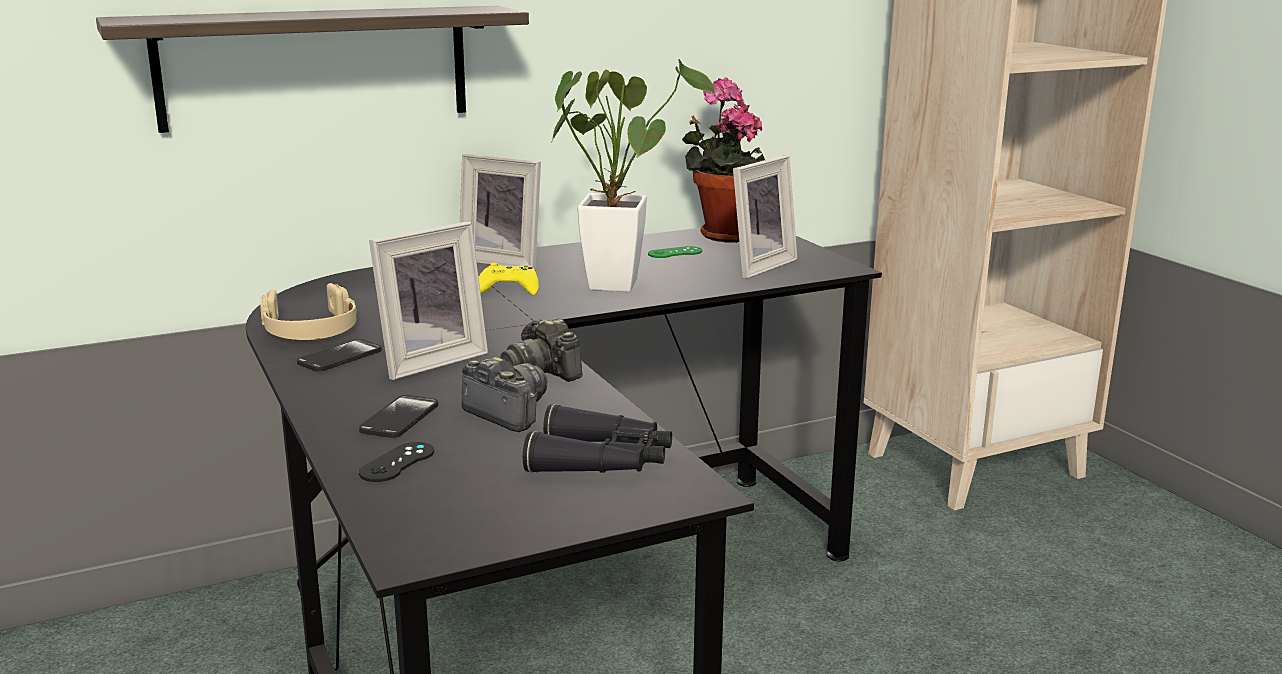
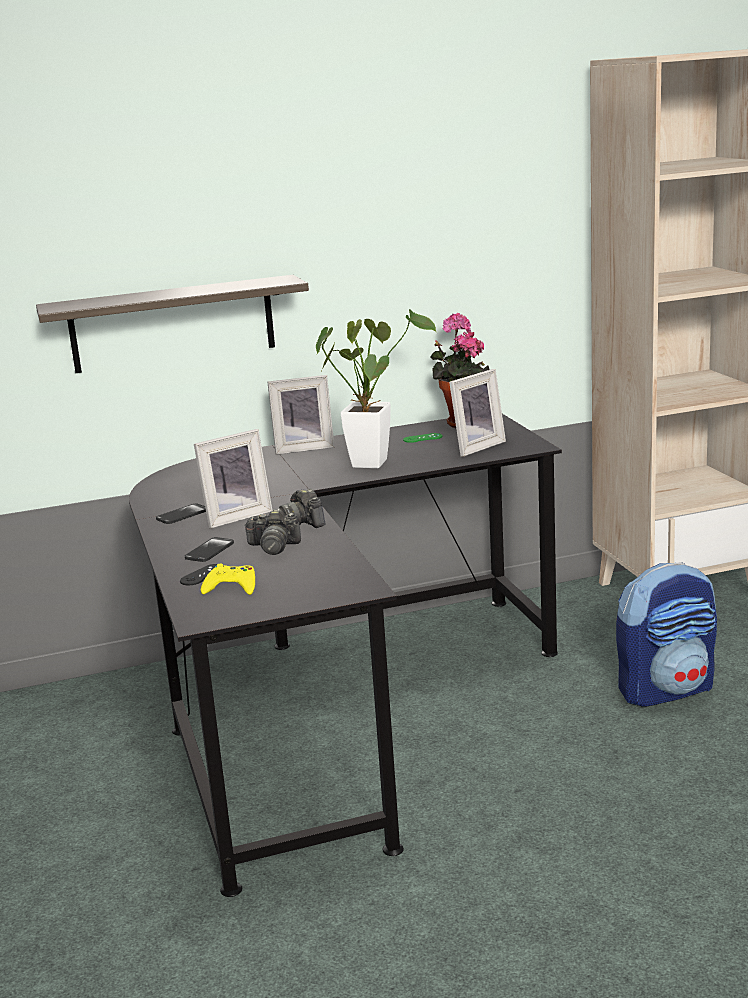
camera: 10 degrees right, 0 degrees up
beige headphones [260,283,356,340] -> none
picture frame [460,154,541,270] -> picture frame turned 45 degrees counterclockwise [268,375,335,455]
camera [461,357,547,432] -> camera turned 135 degrees clockwise [244,509,301,555]
yellow game controller [479,263,539,295] -> yellow game controller moved to [201,564,255,595]
black binoculars [523,404,672,473] -> none
none -> backpack [616,562,717,707]

